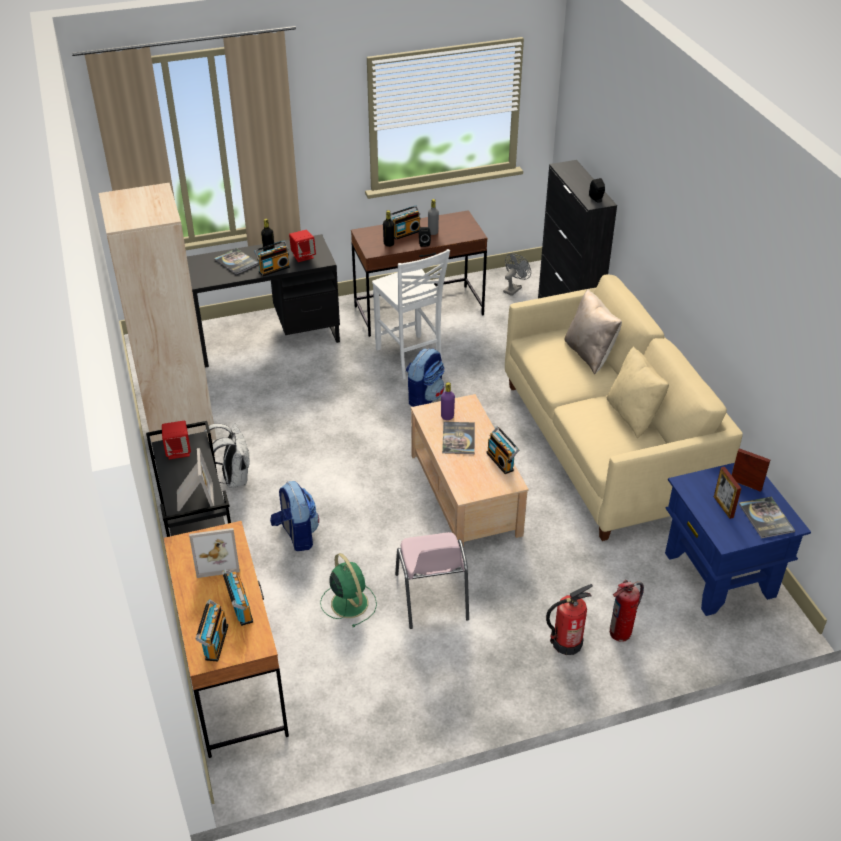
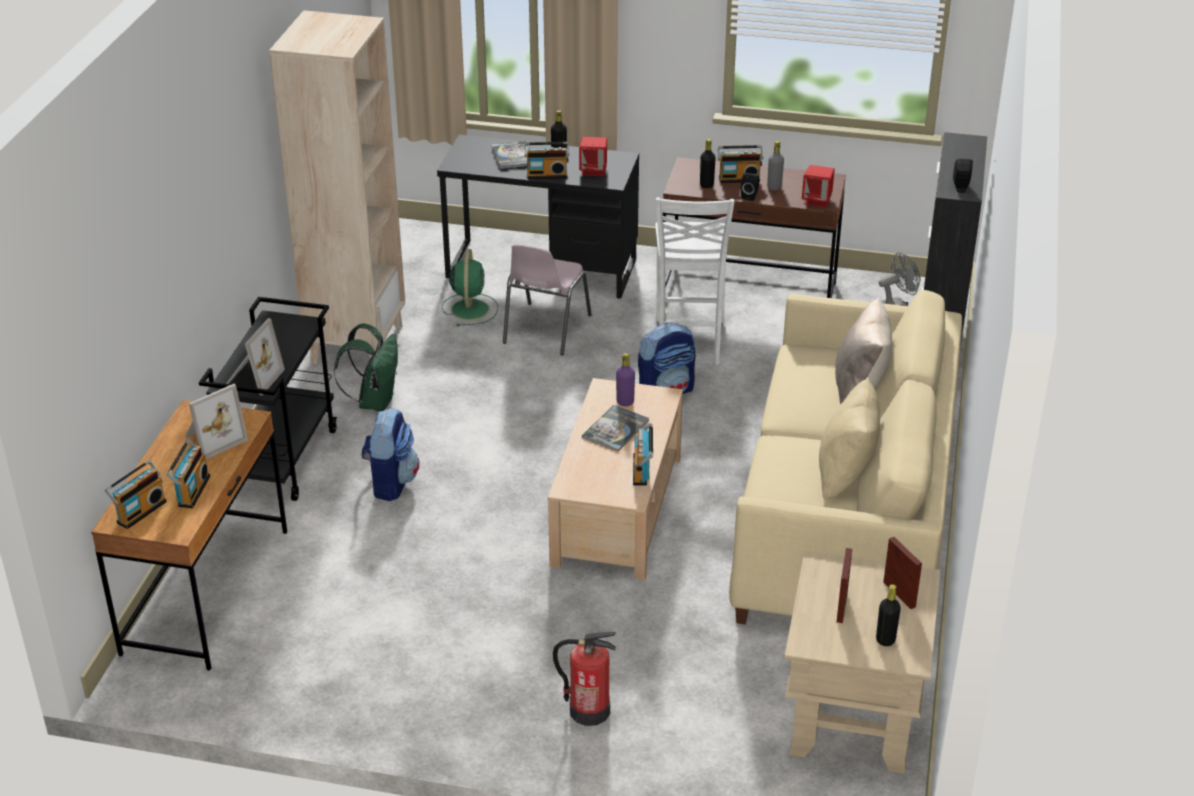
camera: 30 degrees right, 5 degrees down
red speaker [162,421,191,460] -> red speaker moved to [802,165,835,207]
picture frame [189,528,240,578] -> picture frame turned 60 degrees counterclockwise [186,384,248,459]
white backpack [204,424,250,488] -> green backpack [334,324,398,412]
green fan [320,553,377,627] -> green fan moved to [442,249,498,326]
pink chair [395,532,469,629] -> pink chair moved to [503,244,592,355]
fire extinguisher [610,580,644,642] -> none
blue side table [665,463,811,616] -> beige side table [785,551,940,774]
book [739,497,795,539] -> black bottle [876,584,901,646]

